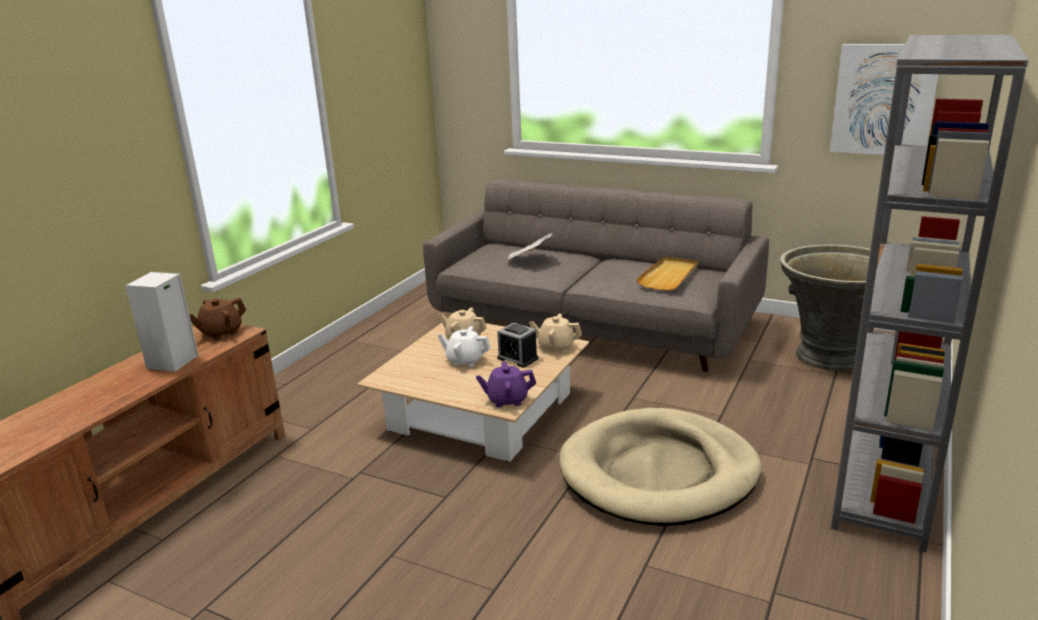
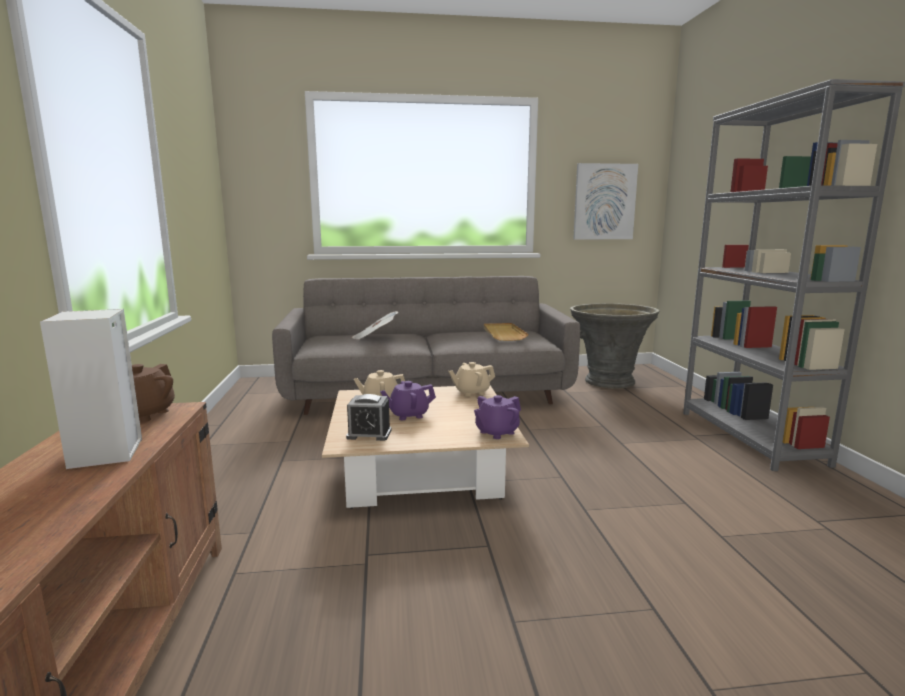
camera: 35 degrees left, 10 degrees down
white teapot [437,326,491,367] -> purple teapot [380,381,436,420]
alarm clock [497,322,538,368] -> alarm clock moved to [346,394,392,441]
beige dog bed [559,408,762,526] -> none

